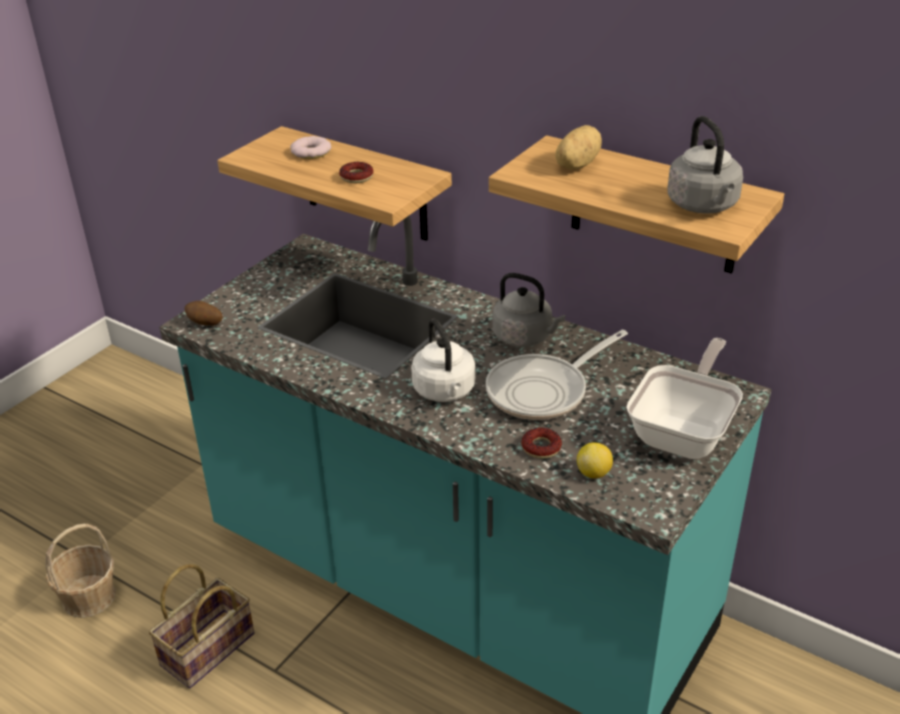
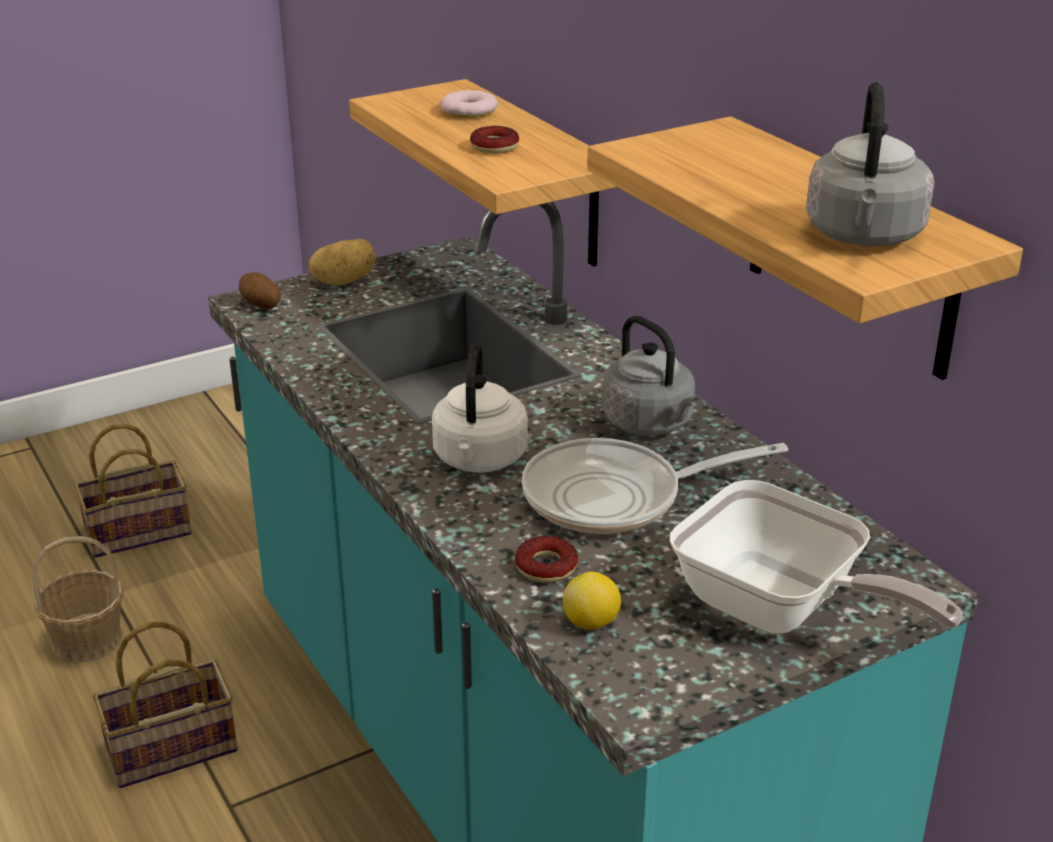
camera: 25 degrees right, 5 degrees down
potato [555,125,602,170] -> potato moved to [309,239,376,285]
frying pan [626,338,743,459] -> frying pan turned 75 degrees clockwise [670,480,963,634]
none -> basket [74,424,192,558]

